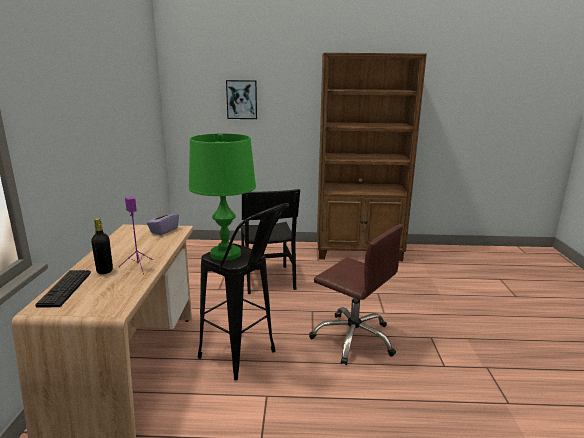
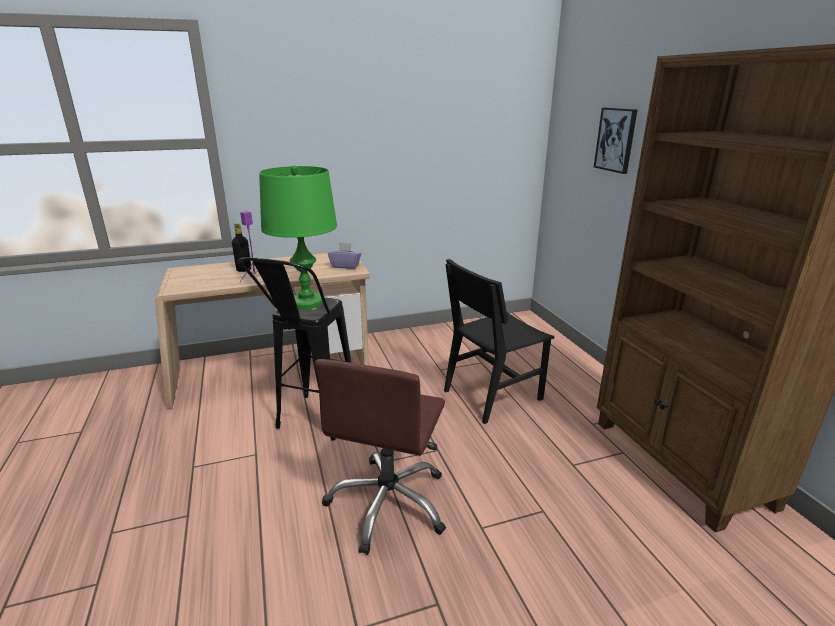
camera: 70 degrees right, 5 degrees up
keyboard [35,270,91,308] -> none

